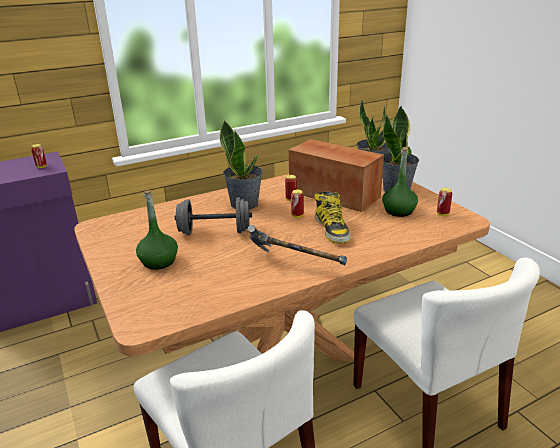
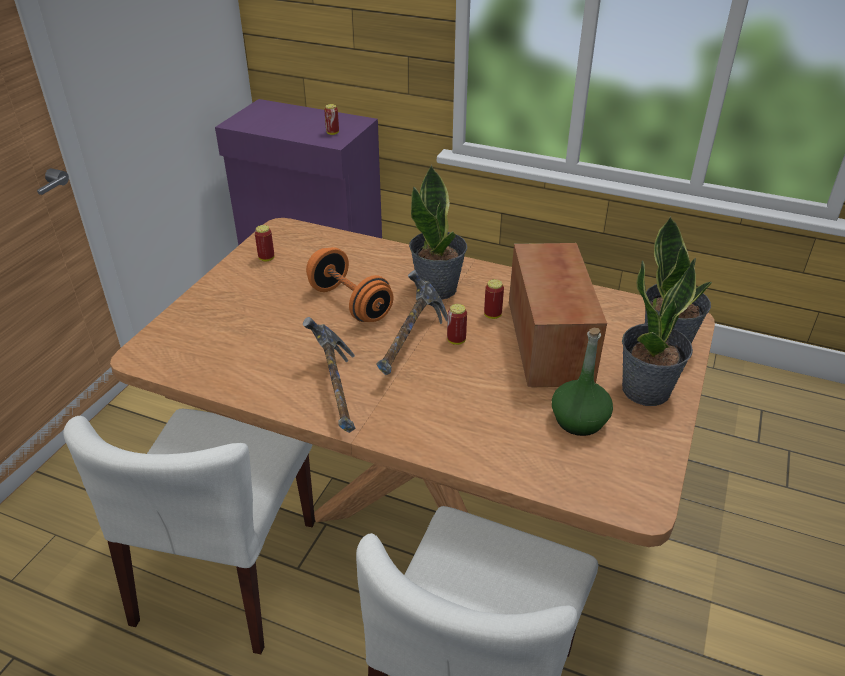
camera: 50 degrees right, 10 degrees up
green bottle [136,190,178,270] -> none
grey dumbbell [175,198,252,235] -> orange dumbbell [306,247,394,322]
boot [315,192,350,244] -> none
can [437,188,453,216] -> can moved to [255,225,274,261]
none -> hammer [376,270,448,375]

